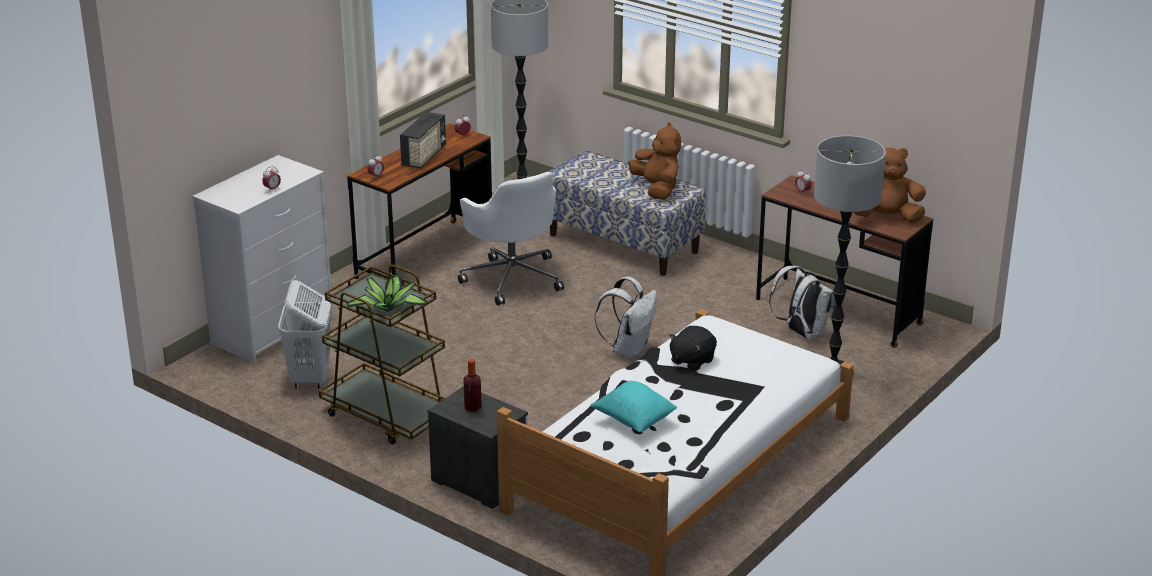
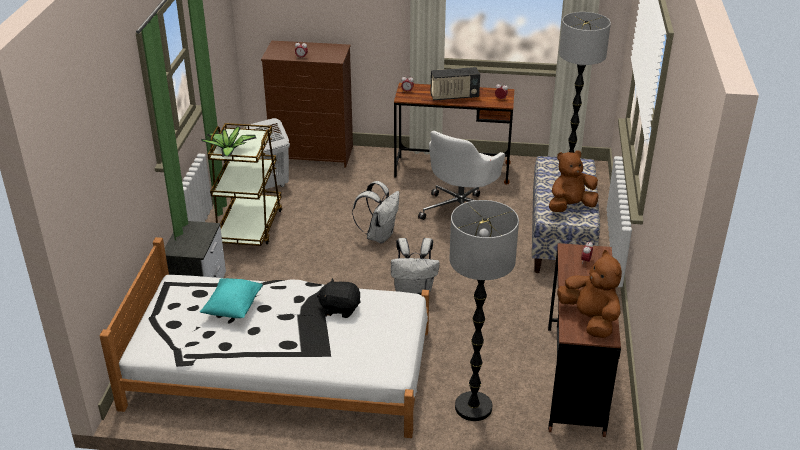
camera: 60 degrees right, 5 degrees up
white dresser [192,155,334,364] -> brown dresser [261,41,353,168]
bottle [463,359,482,412] -> none
brown plush toy [628,122,681,200] -> brown plush toy turned 150 degrees counterclockwise [549,150,598,212]
white backpack [769,266,835,339] -> white backpack moved to [352,181,400,243]

